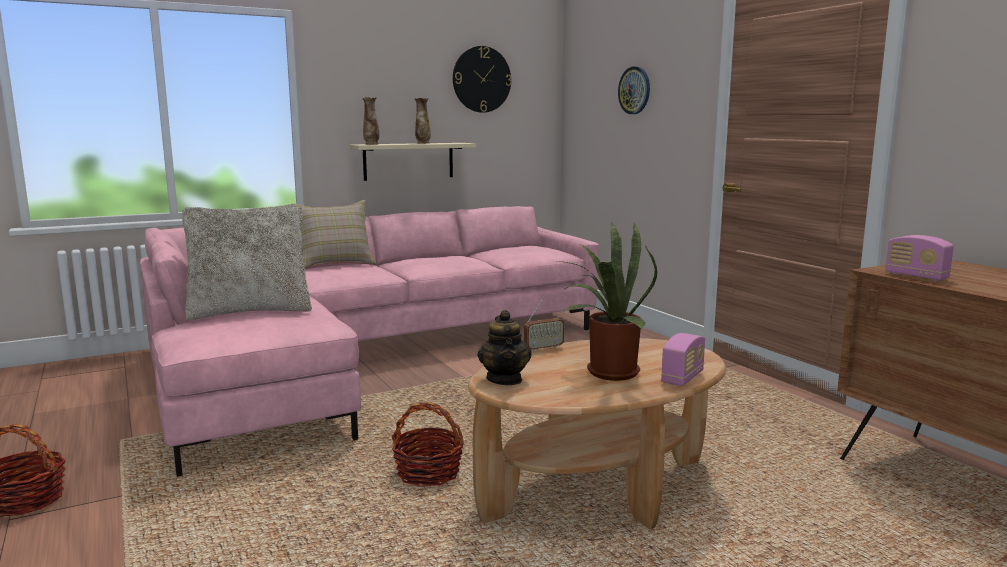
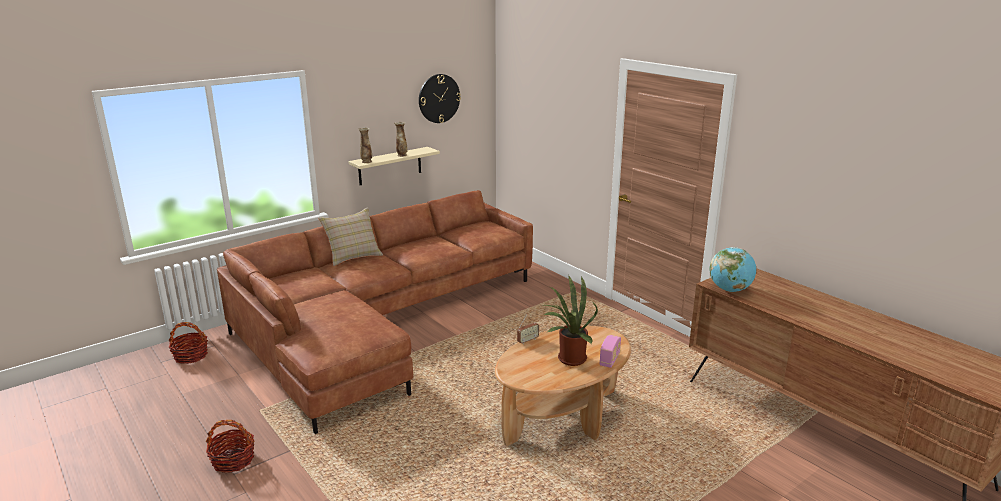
camera: 10 degrees left, 10 degrees up
pink sofa [140,206,599,477] -> brown sofa [217,190,533,434]
beige pillow [182,205,312,320] -> none
basket [391,402,464,487] -> basket moved to [169,322,208,364]
teapot [477,310,532,385] -> none
wall clock [618,66,650,114] -> none
radio [885,235,954,281] -> globe [710,247,756,292]

